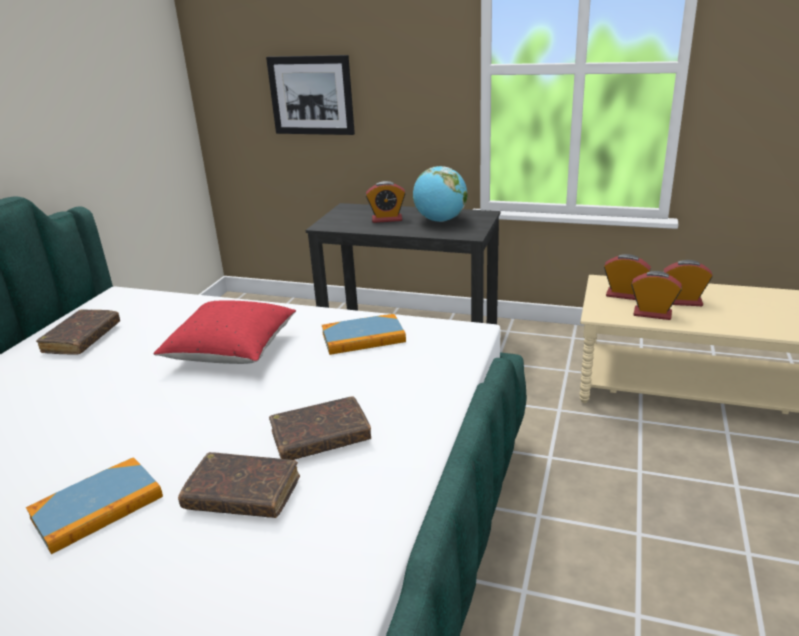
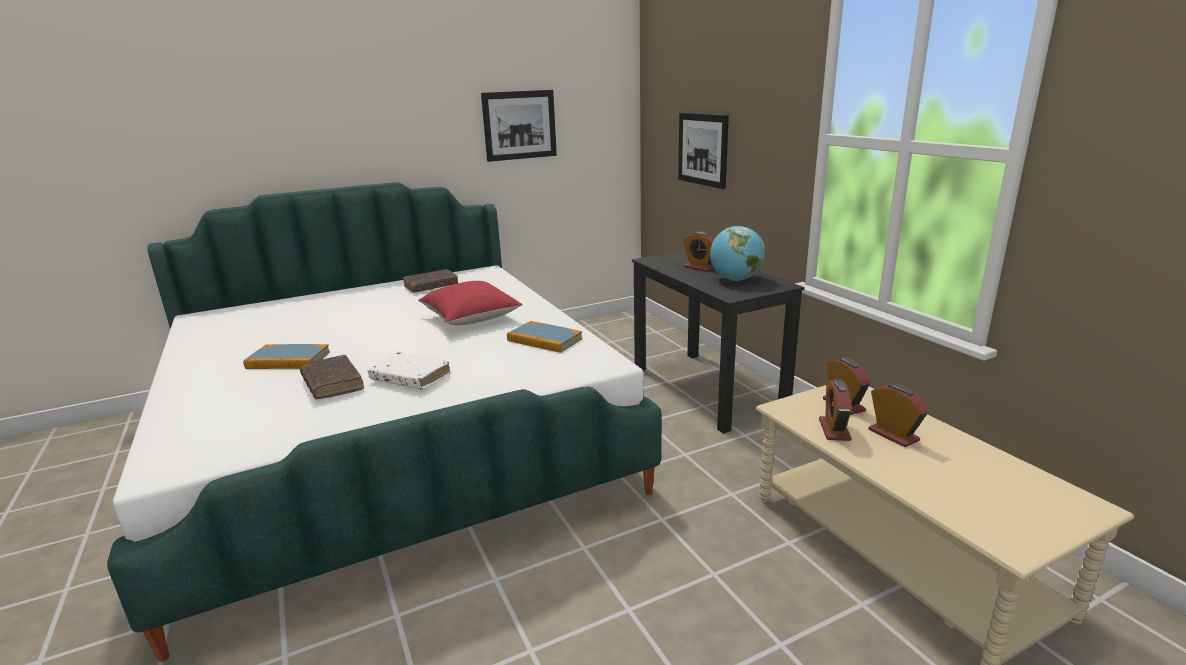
camera: 45 degrees right, 5 degrees down
brown book [269,396,371,460] -> white book [368,352,451,390]
alarm clock [631,271,682,320] -> alarm clock turned 150 degrees counterclockwise [819,379,852,441]
none -> picture [481,90,557,162]

